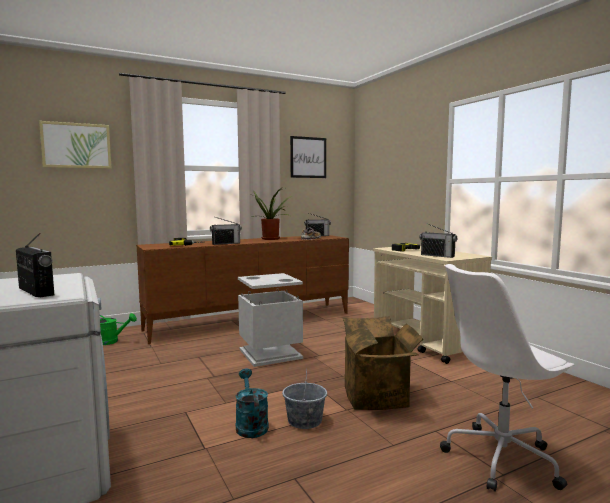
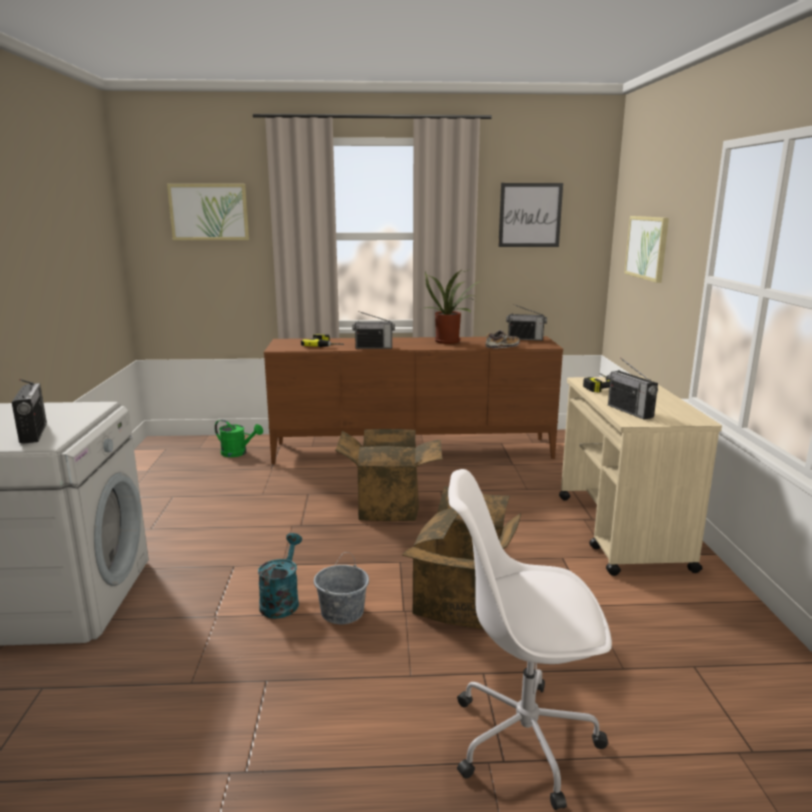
camera: 25 degrees right, 10 degrees up
grey trash can [238,273,303,367] -> cardboard box [335,429,442,521]
none -> picture [624,216,669,283]

